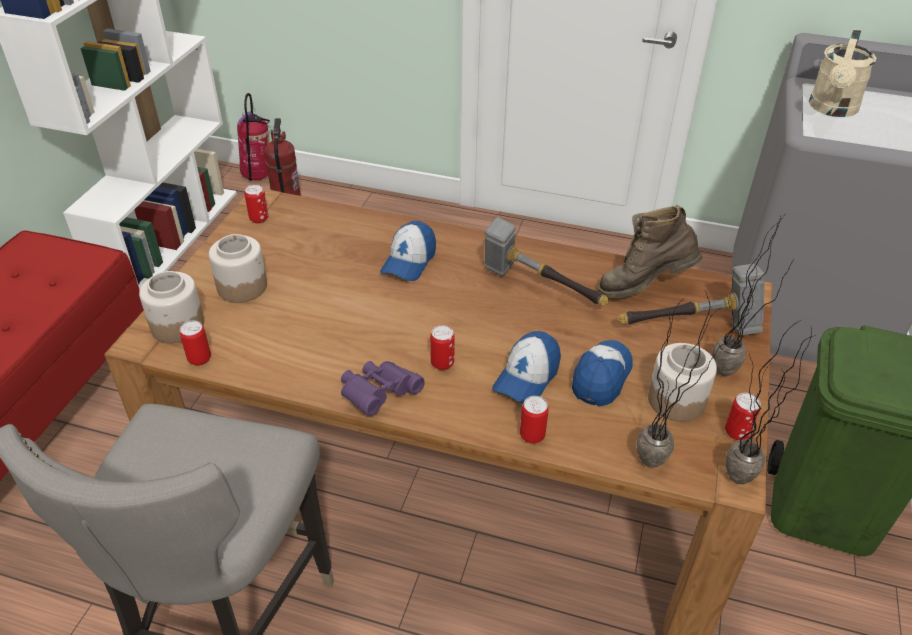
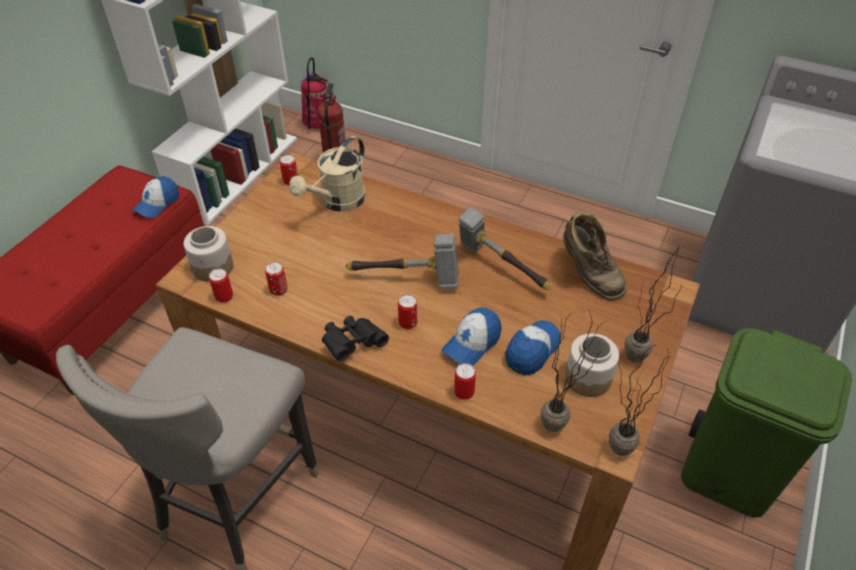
camera: 10 degrees right, 5 degrees up
jar [209,234,267,303] -> none
purple binoculars [341,361,425,416] -> black binoculars [322,316,389,361]
cap [380,220,436,281] -> cap moved to [132,176,179,218]
brown boot [597,205,702,298] -> brown boot turned 120 degrees counterclockwise [563,212,627,300]
hammer [618,264,765,336] -> hammer moved to [345,234,459,290]
can [725,393,761,440] -> can moved to [265,262,287,296]
beige watering can [809,29,876,117] -> beige watering can moved to [289,136,366,212]

